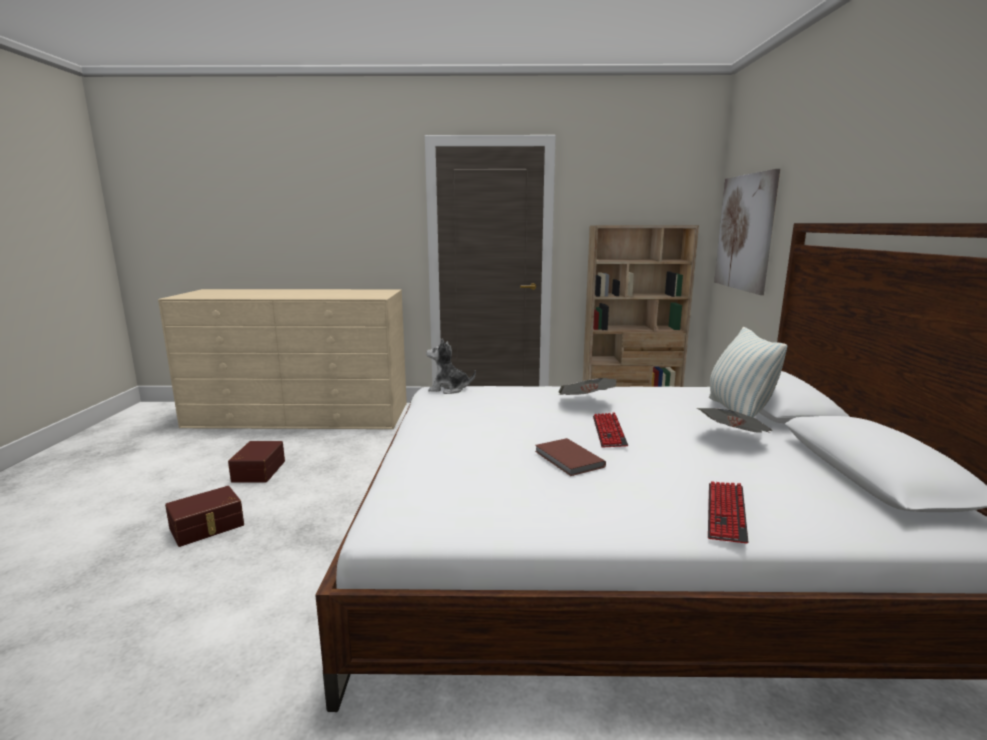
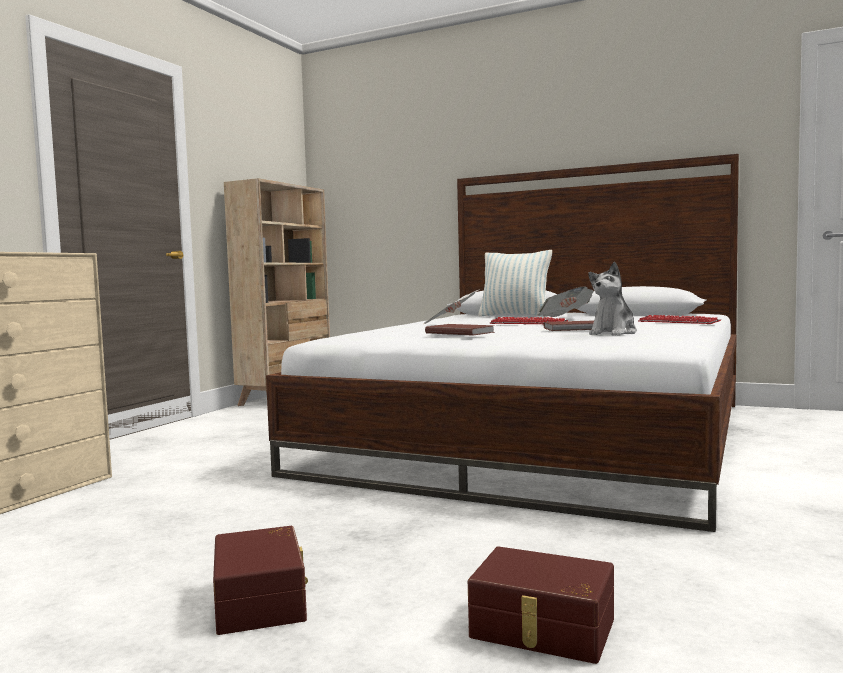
camera: 65 degrees left, 10 degrees down
brown storage box [228,441,285,483] -> brown storage box moved to [468,546,614,664]
plush toy [426,338,476,394] -> plush toy moved to [588,262,637,335]
picture [714,169,780,295] -> none
none -> brown book [425,324,495,336]

